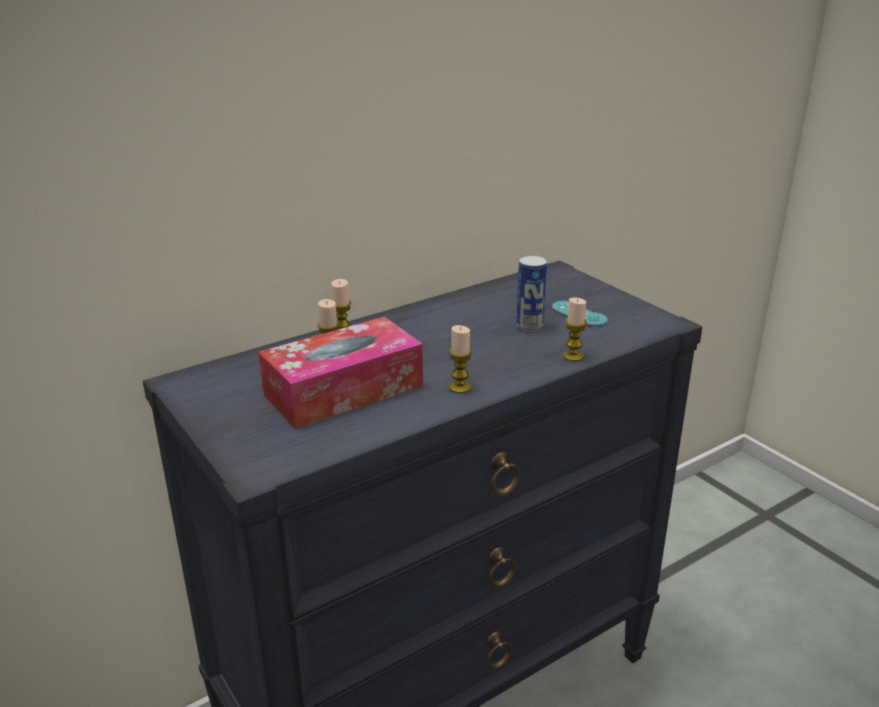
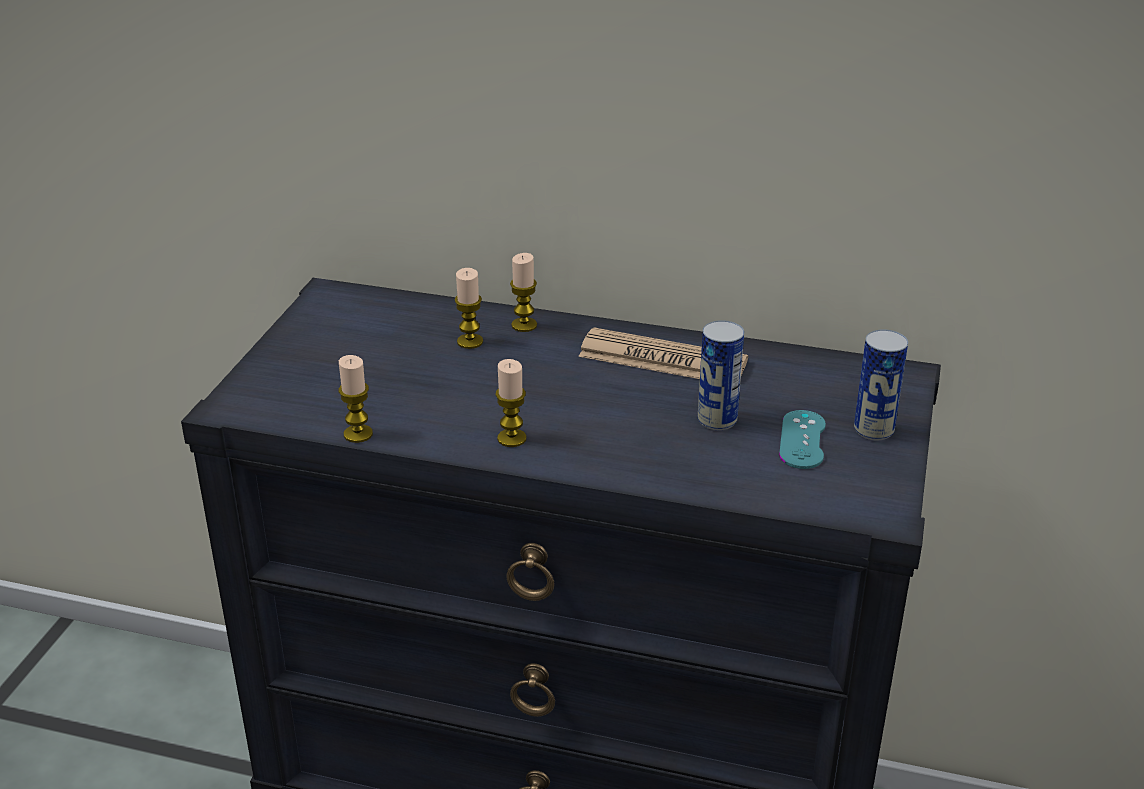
camera: 50 degrees right, 5 degrees up
tissue box [258,317,423,429] -> none
candle [563,297,587,362] -> candle moved to [338,355,373,443]
none -> newspaper [578,327,748,379]
none -> can [854,329,908,440]

